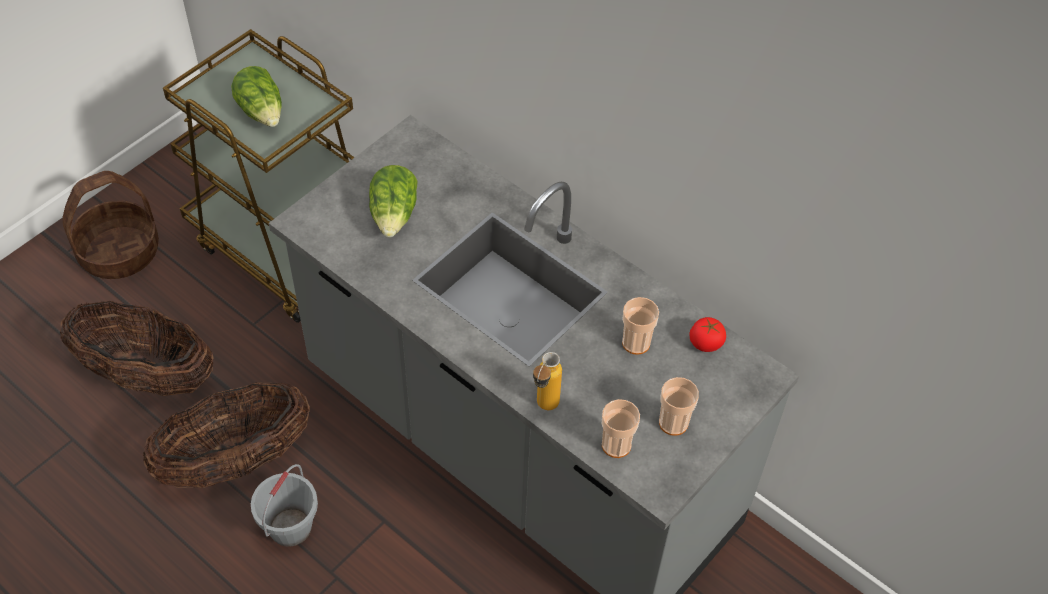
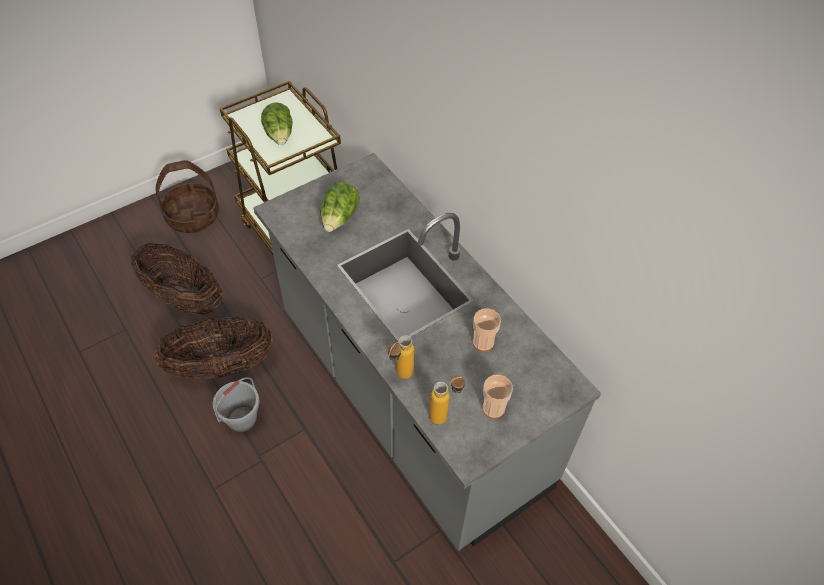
camera: 15 degrees right, 0 degrees up
cup [602,399,640,458] -> bottle [429,376,466,425]
tomato [689,317,726,352] -> none

